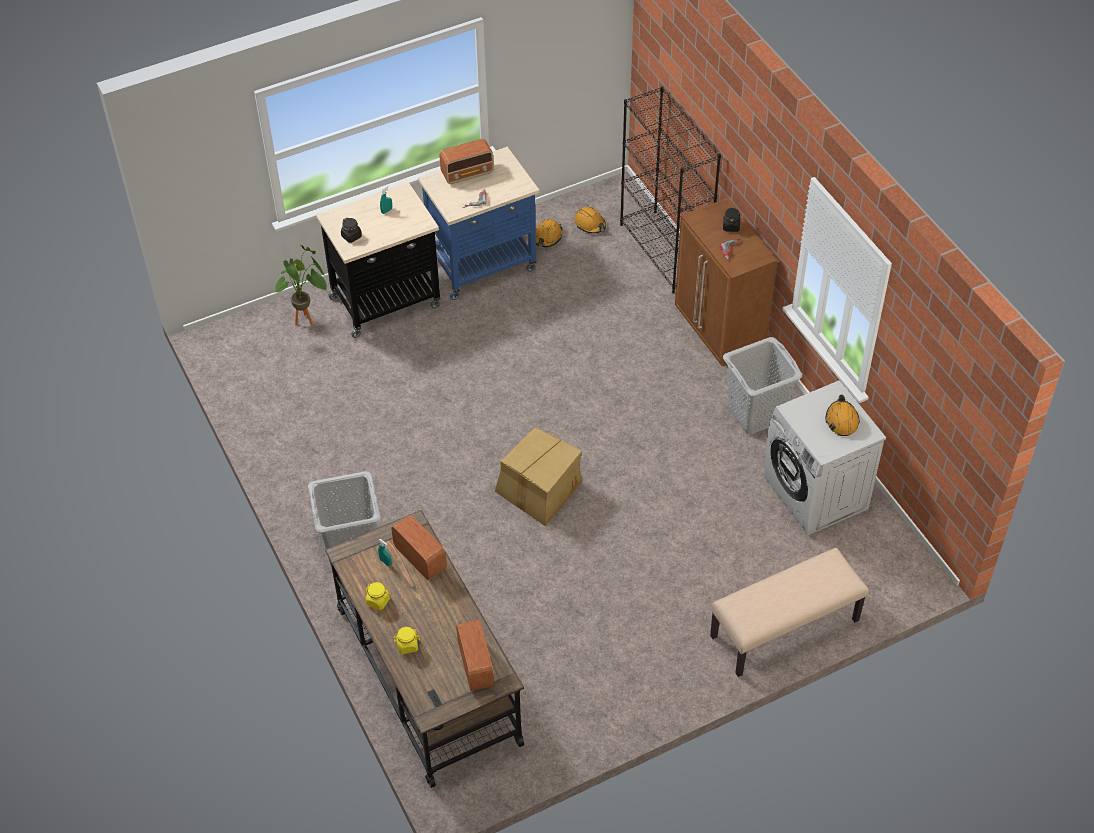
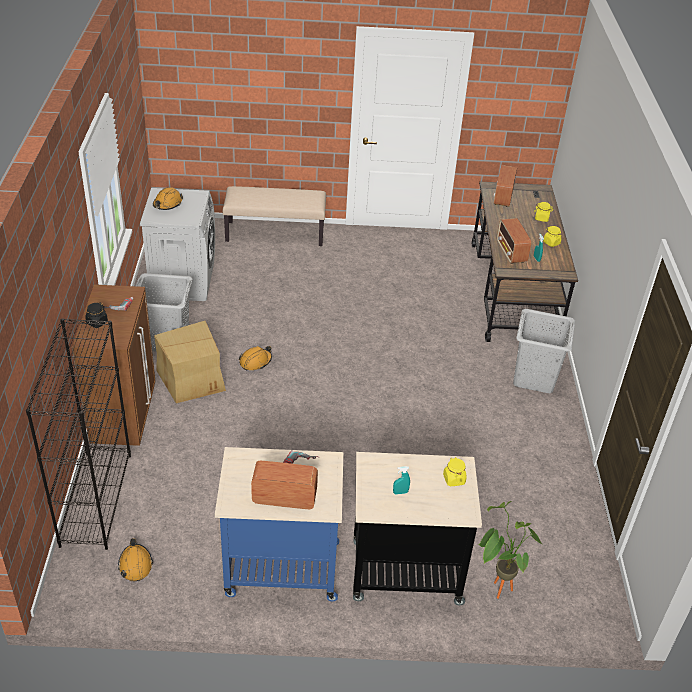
camera: 155 degrees left, 10 degrees down
black jar [341,218,362,243] -> yellow jar [443,457,467,486]
cardboard box [495,427,582,526] -> cardboard box moved to [154,321,226,403]
orange hard hat [536,219,563,247] -> orange hard hat moved to [239,346,272,370]

